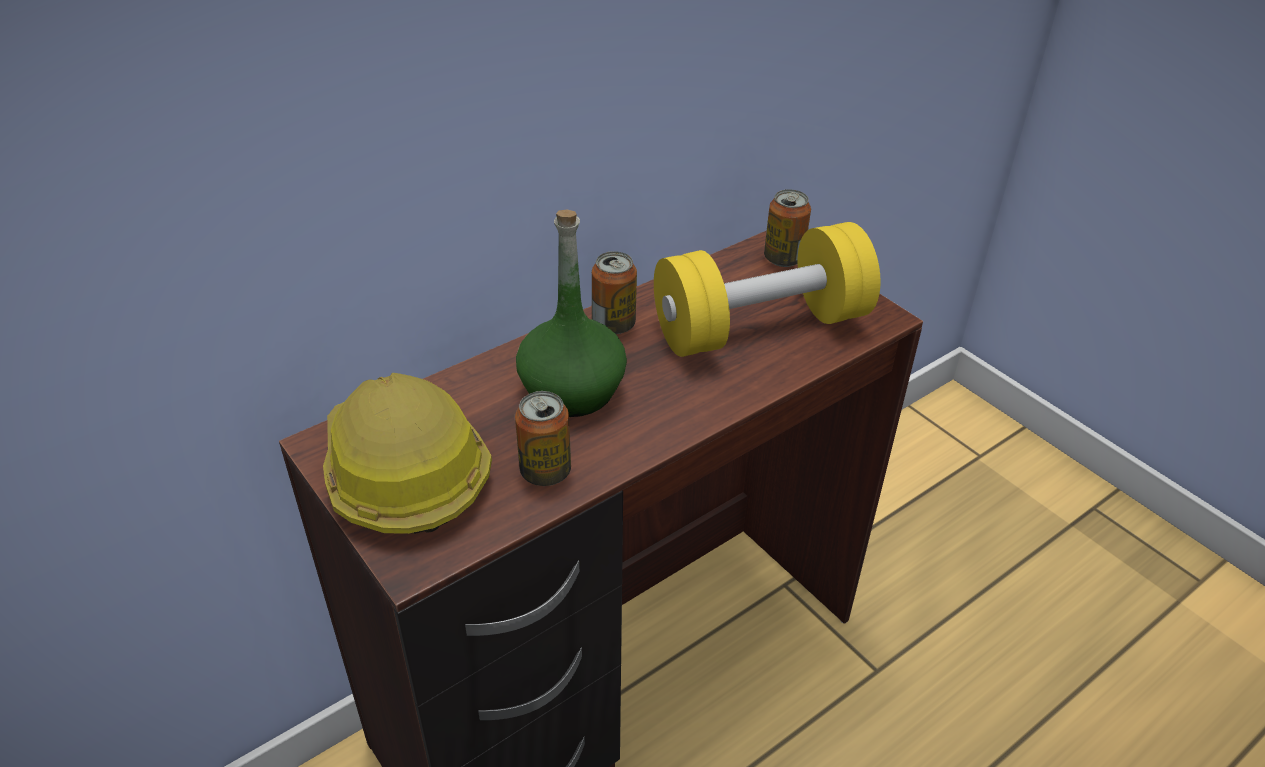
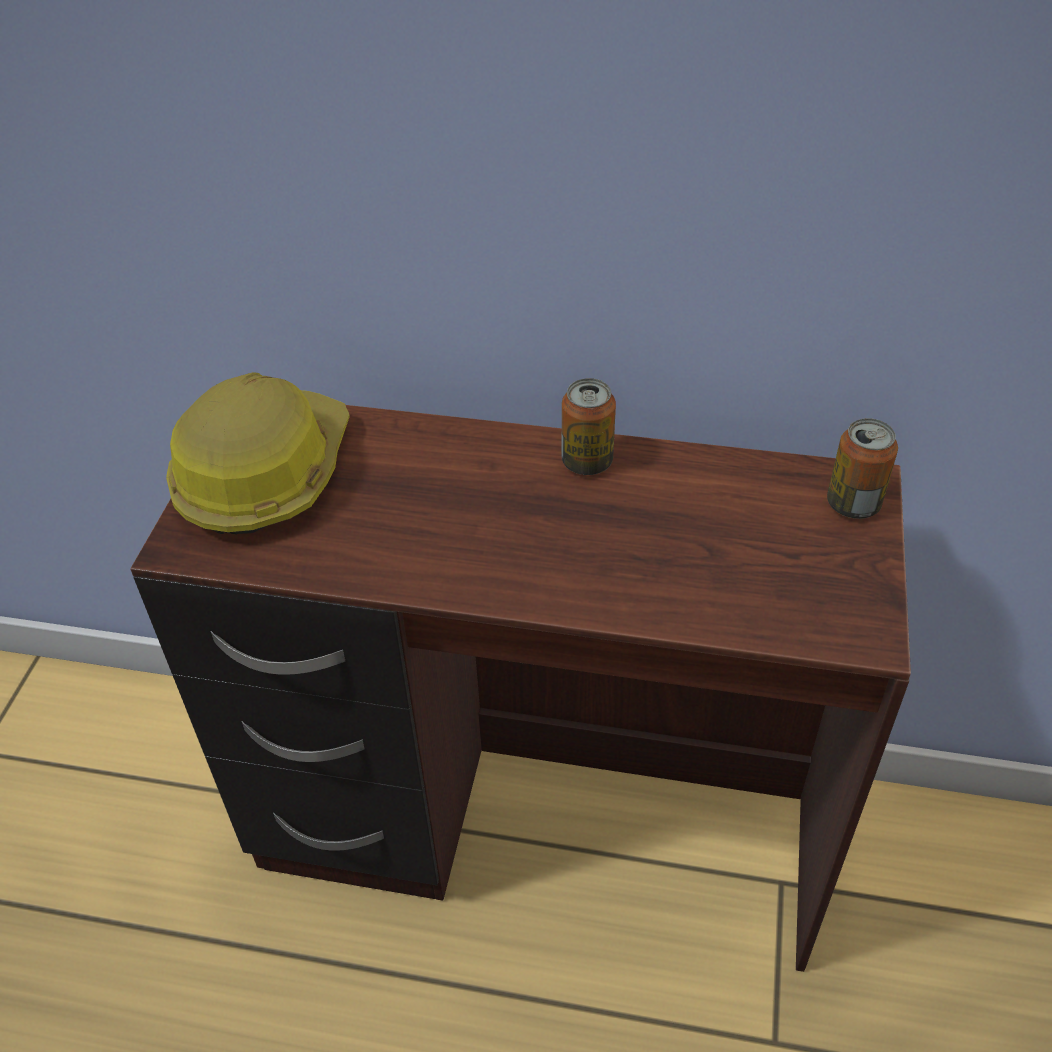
camera: 50 degrees right, 5 degrees up
can [515,391,571,486] -> none
green bottle [516,210,627,417] -> none
yellow dumbbell [654,222,880,357] -> none

